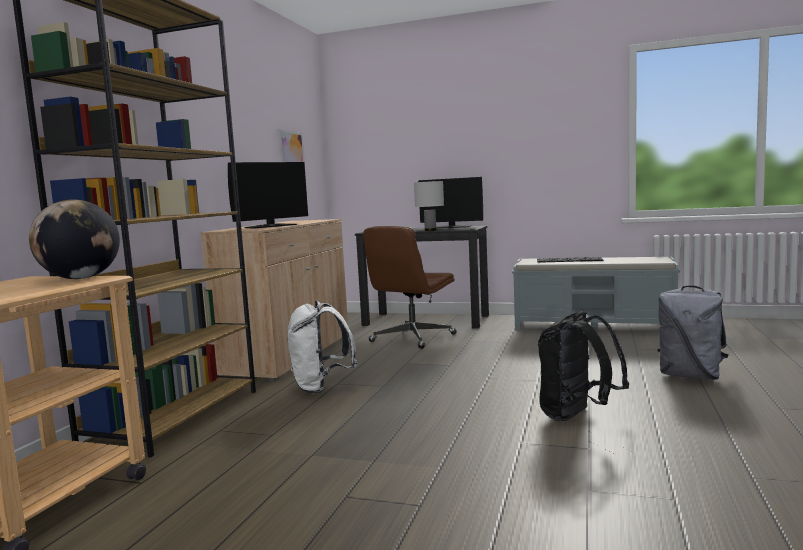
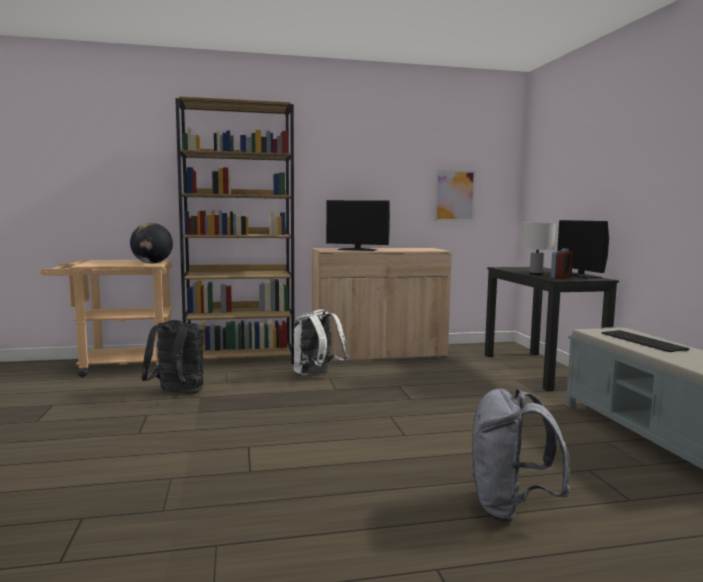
camera: 60 degrees right, 0 degrees up
brown office chair [364,226,457,349] -> none
black backpack [538,311,629,421] -> black backpack moved to [141,320,204,393]
none -> alarm clock [551,248,573,279]

